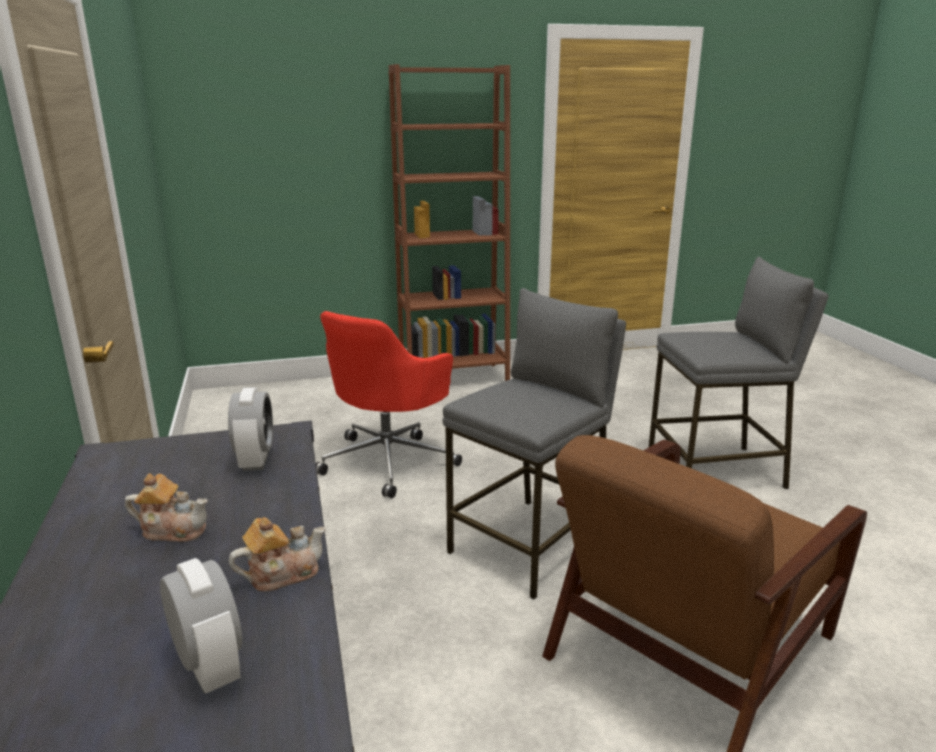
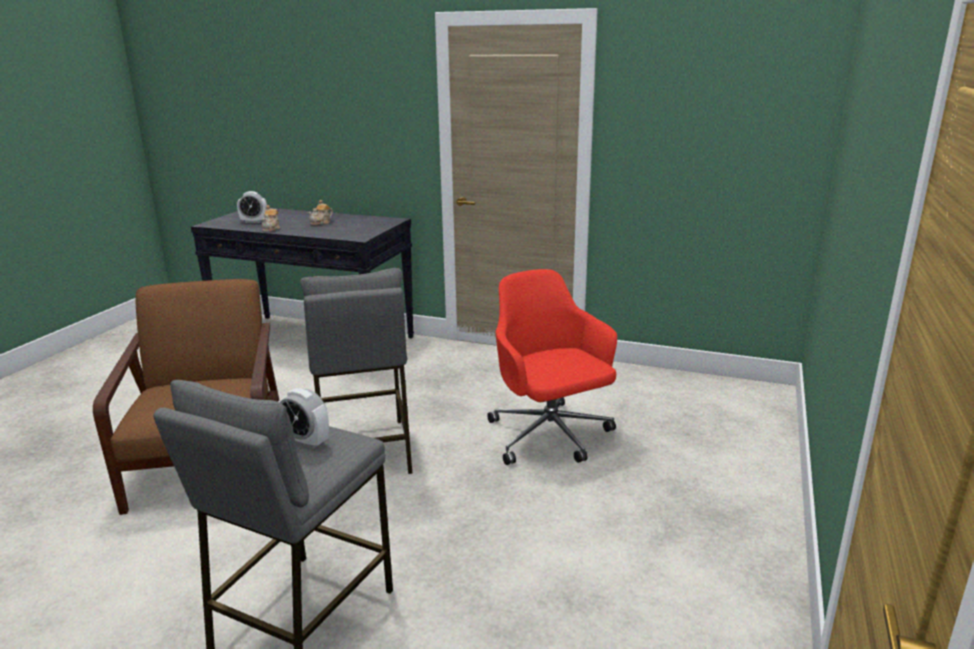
camera: 125 degrees right, 0 degrees up
alarm clock [228,387,273,471] -> alarm clock moved to [278,388,329,450]
brown bookcase [388,64,510,381] -> none

